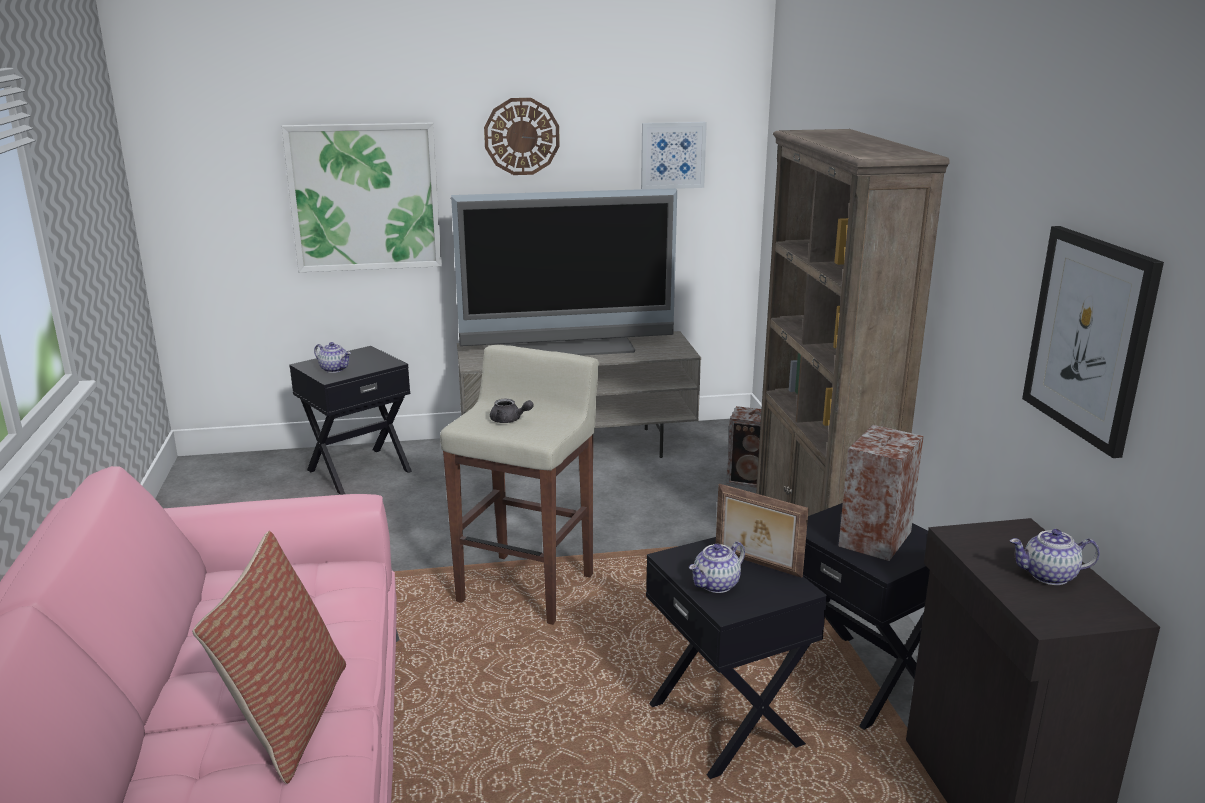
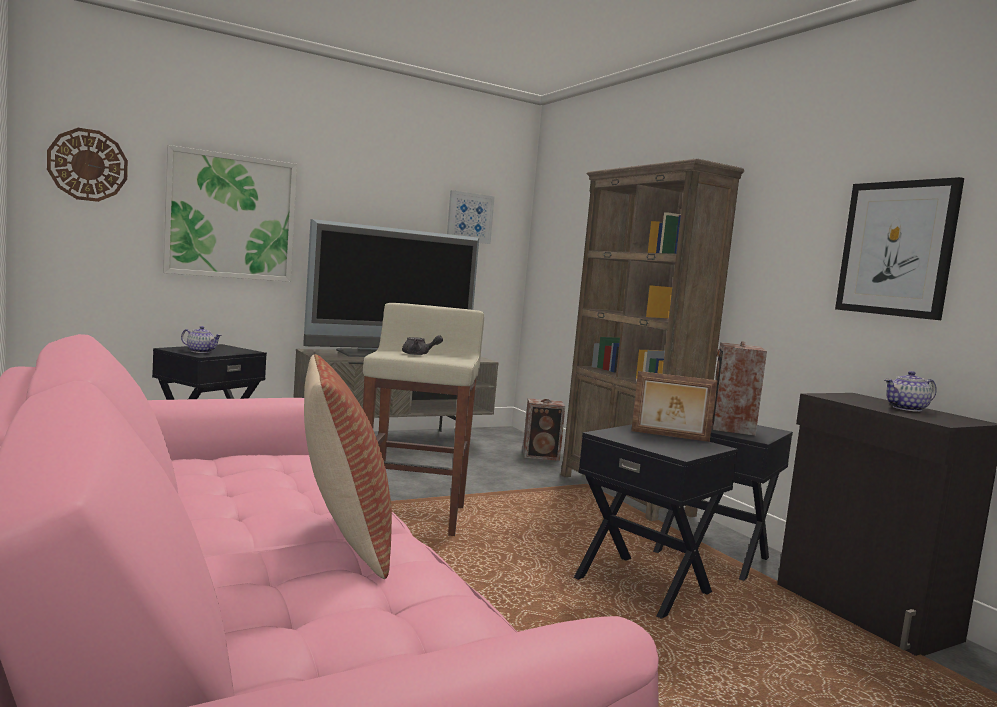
camera: 20 degrees left, 15 degrees down
wall clock [484,98,560,175] -> wall clock moved to [47,128,128,202]
teapot [689,542,745,593] -> none

